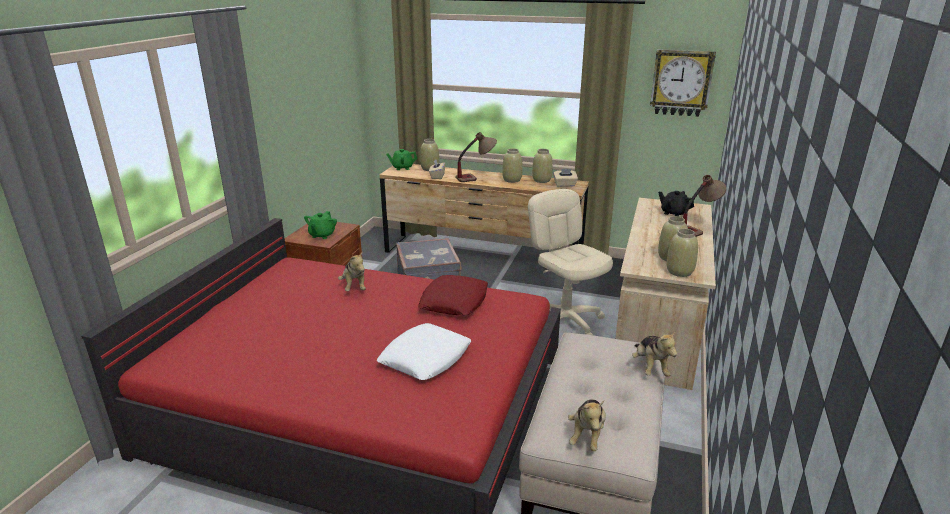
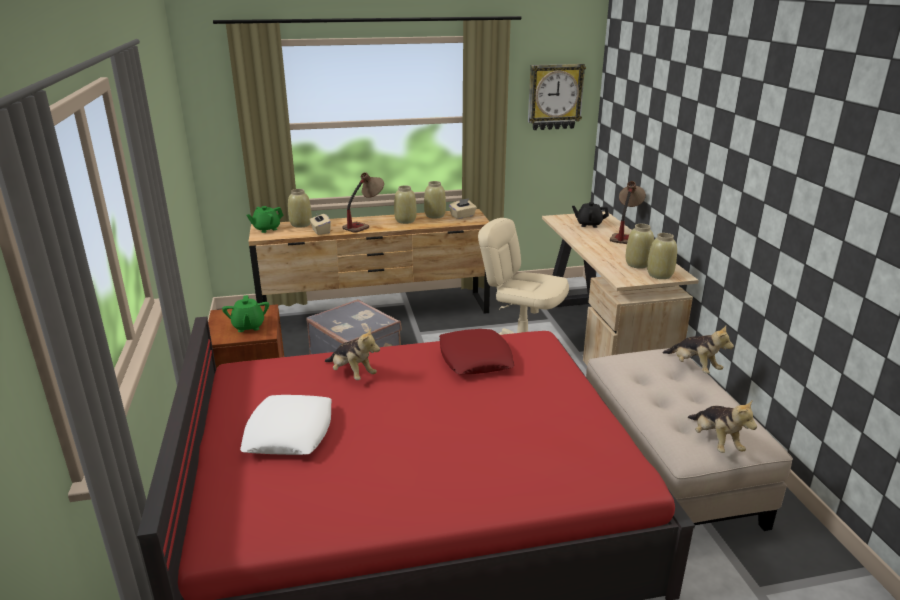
camera: 30 degrees left, 0 degrees up
white pillow [377,323,471,380] -> white pillow moved to [240,395,332,455]

